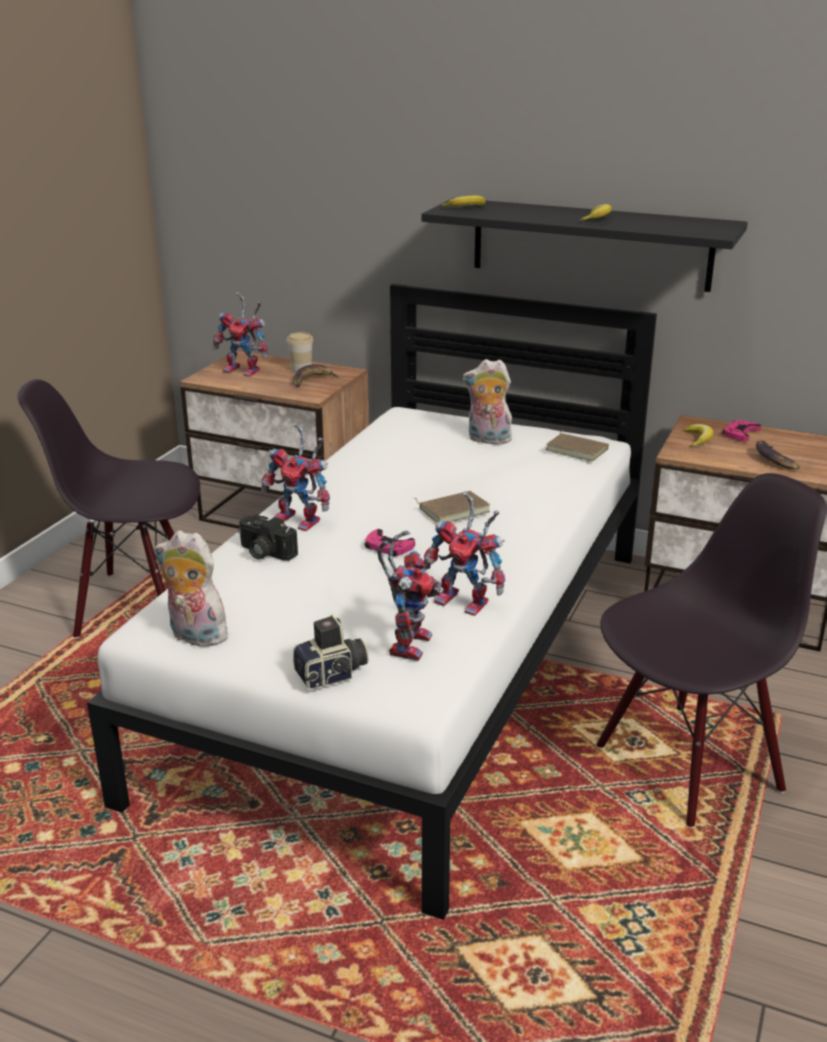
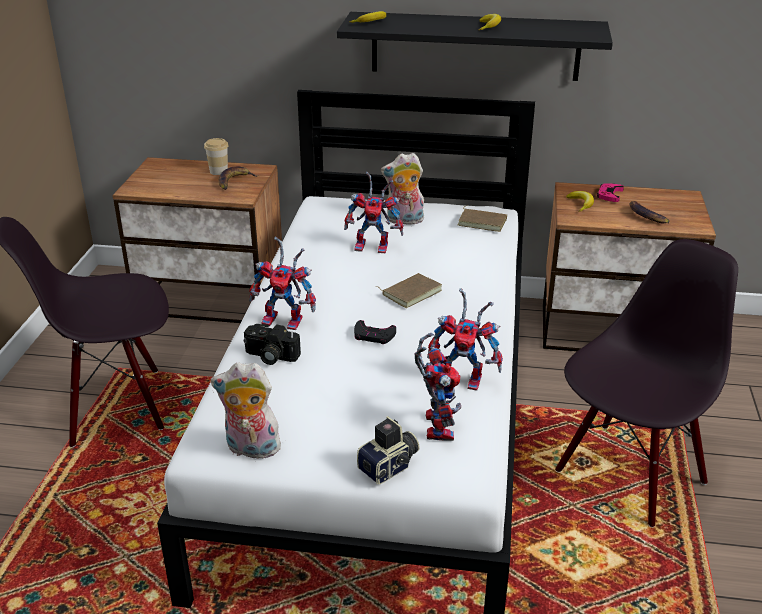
camera: 15 degrees left, 5 degrees up
toy robot [213,292,268,377] -> toy robot moved to [344,171,404,253]
pink game controller [364,529,415,557] -> black game controller [354,320,396,344]

